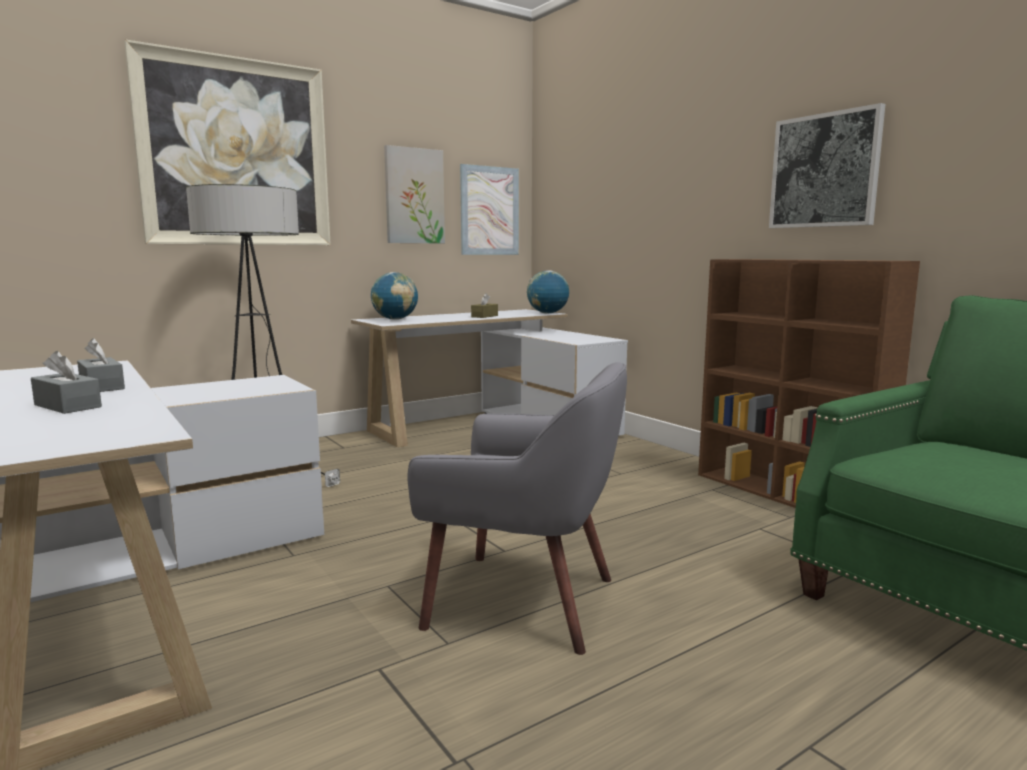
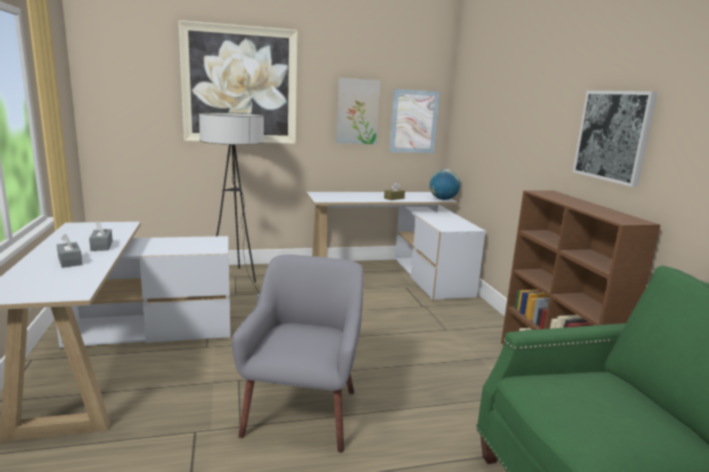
camera: 20 degrees right, 5 degrees up
globe [371,272,418,320] -> none
grey armchair [408,362,627,655] -> grey armchair turned 120 degrees counterclockwise [232,255,364,453]

